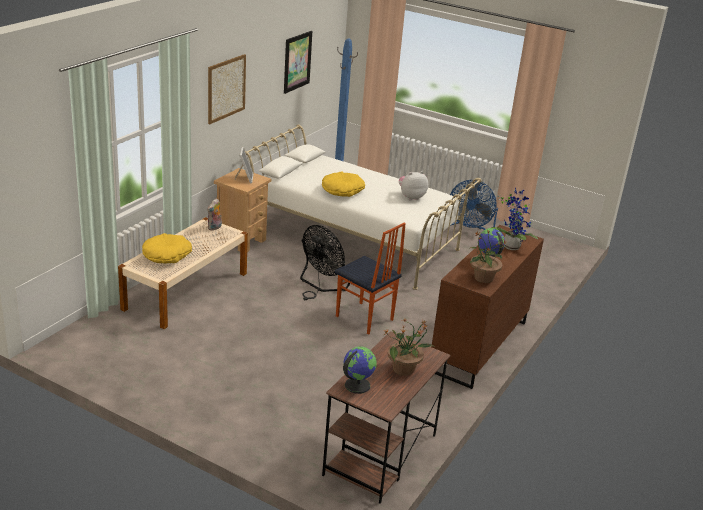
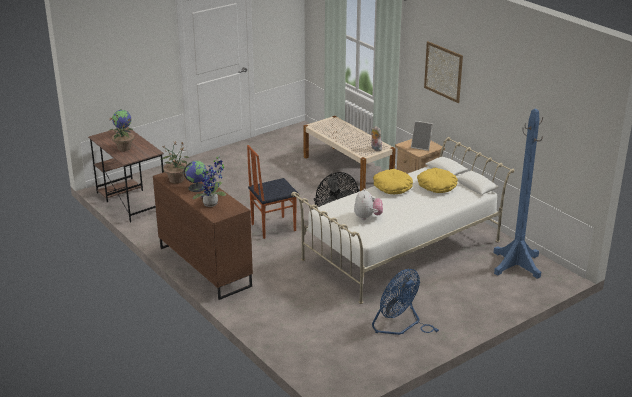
camera: 115 degrees right, 0 degrees up
yellow pillow [142,233,192,264] -> yellow pillow moved to [417,168,458,193]
picture [284,31,312,94] -> none

